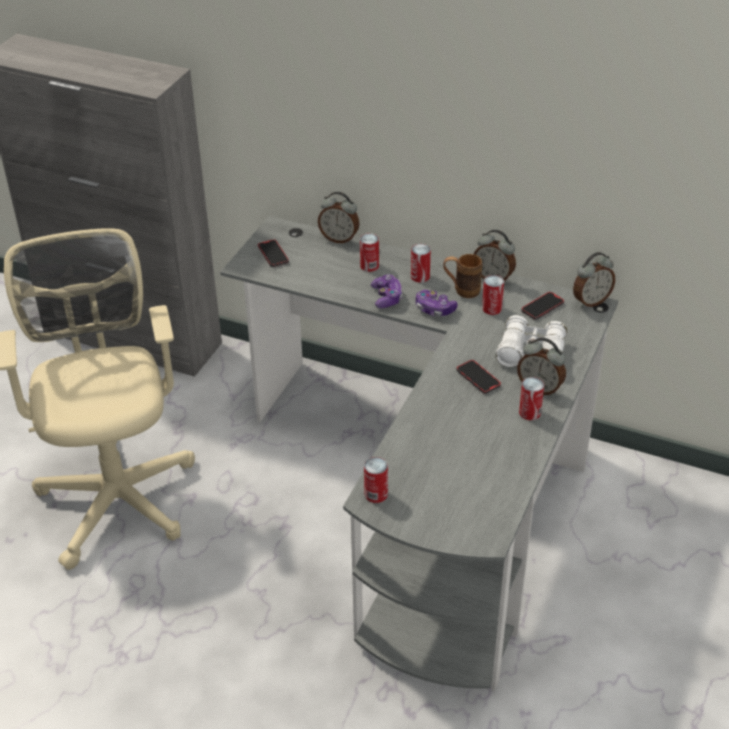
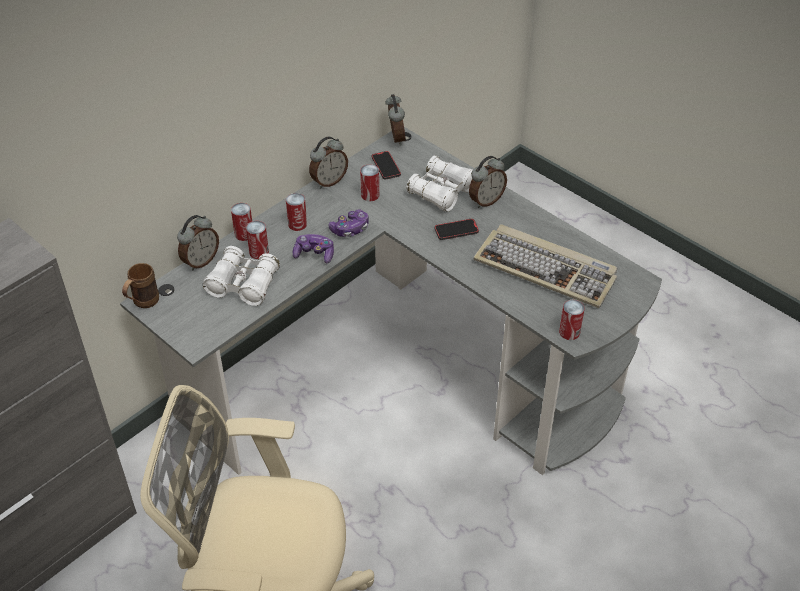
camera: 70 degrees left, 5 degrees up
phone [258,239,289,267] -> none
brown mug [443,254,483,298] -> brown mug moved to [122,263,159,308]
can [519,377,544,420] -> can moved to [231,203,252,241]
none -> white binoculars [203,246,280,306]
none -> keyboard [474,224,617,308]

